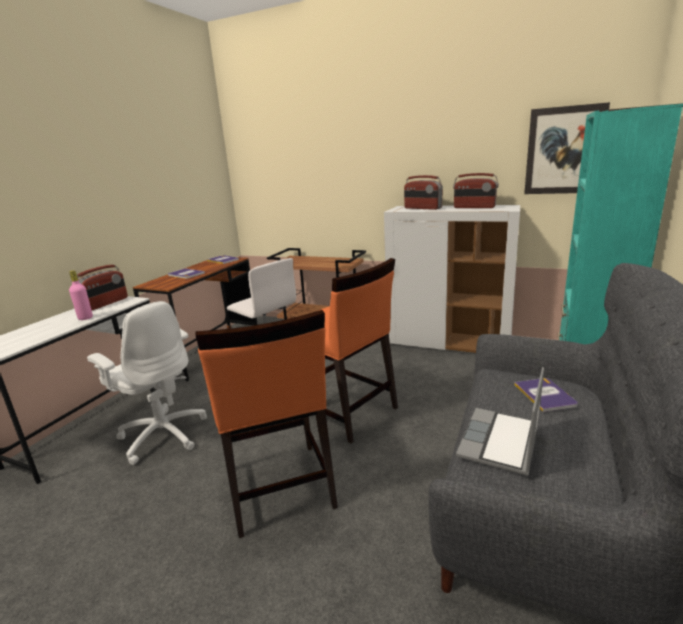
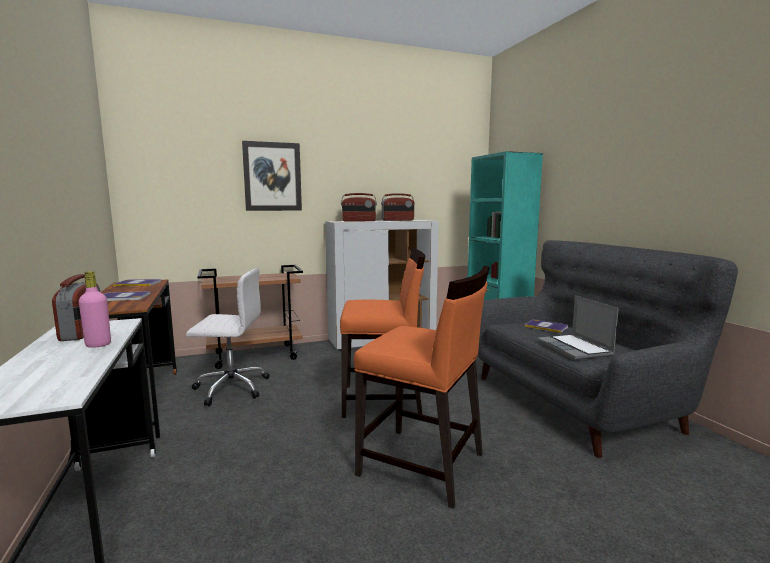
camera: 45 degrees left, 10 degrees down
white office chair [87,301,207,465] -> none
picture [524,102,610,194] -> picture moved to [242,141,302,211]

